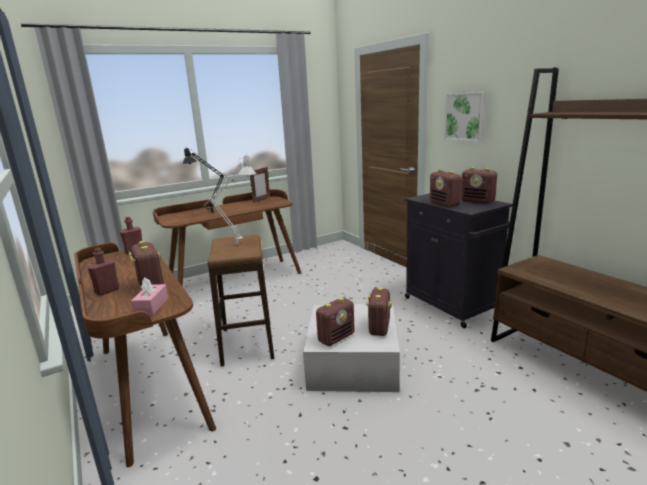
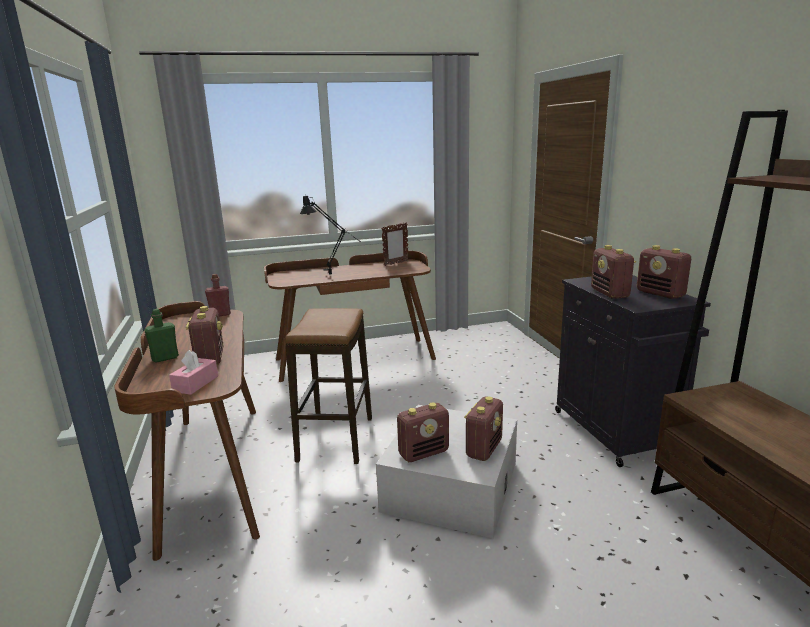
camera: 15 degrees right, 0 degrees up
red bottle [87,247,119,295] -> green bottle [144,309,179,363]
grey table lamp [195,155,256,244] -> none
picture [445,92,486,142] -> none

